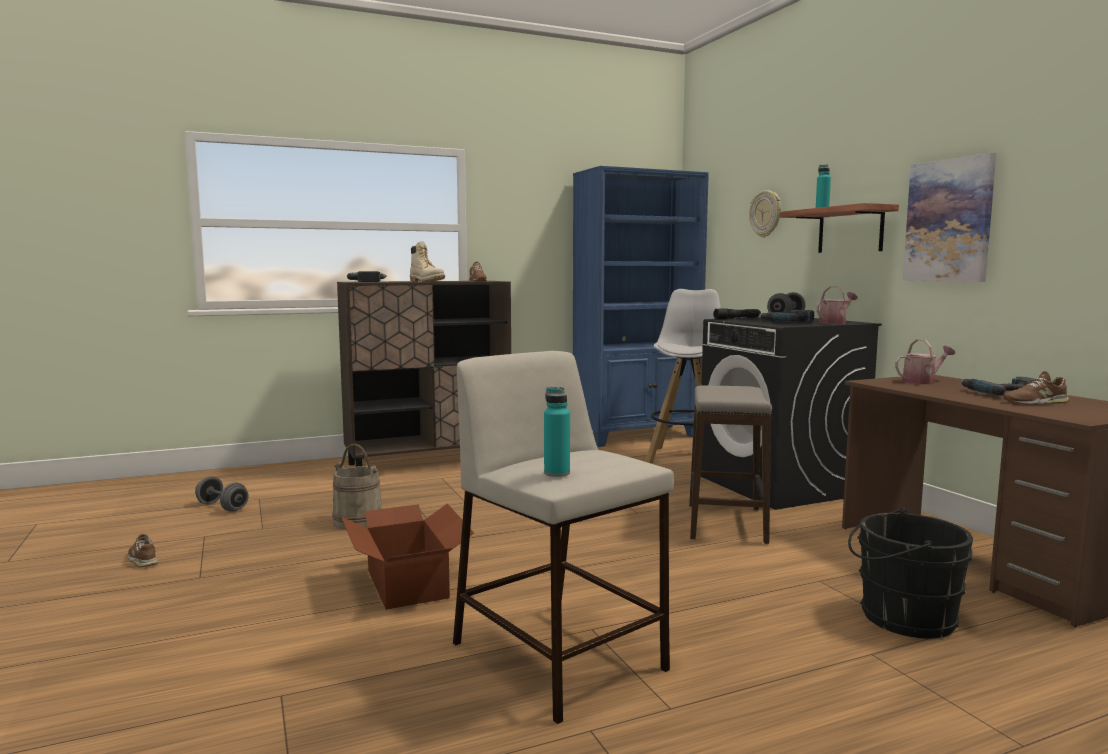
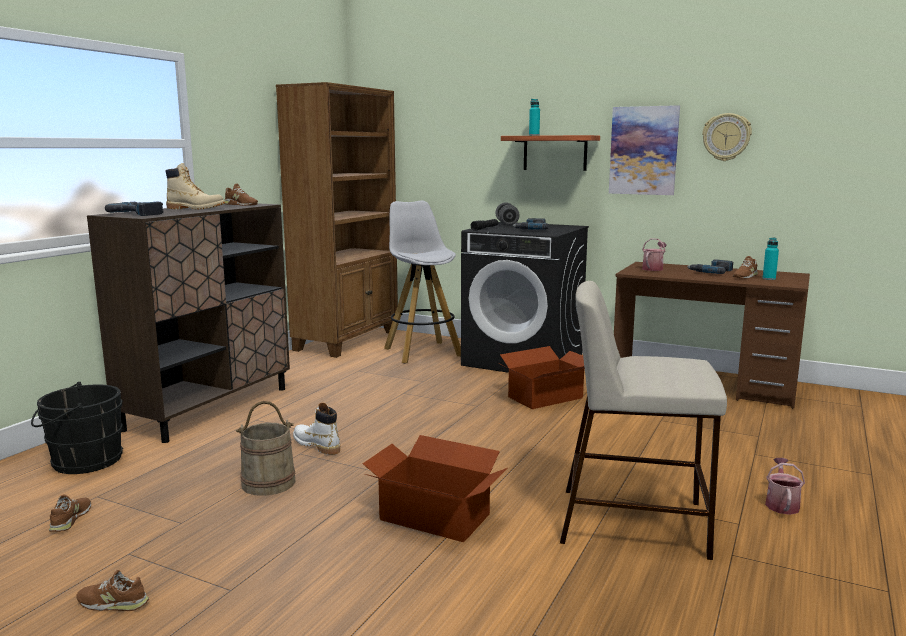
camera: 40 degrees left, 5 degrees up
grey dumbbell [195,476,249,512] -> brown shoe [49,495,91,532]
turquoise bottle [544,387,570,477] -> turquoise bottle moved to [763,238,779,280]
blue bookcase [573,166,709,447] -> brown bookcase [276,82,398,358]
stool [689,385,772,544] -> cardboard box [498,346,585,409]
wall clock [749,190,781,237] -> wall clock moved to [702,113,752,161]
watering can [816,286,857,324] -> watering can moved to [765,458,805,515]
black bucket [848,508,973,638] -> black bucket moved to [31,382,123,474]
none -> white boot [293,403,340,455]

